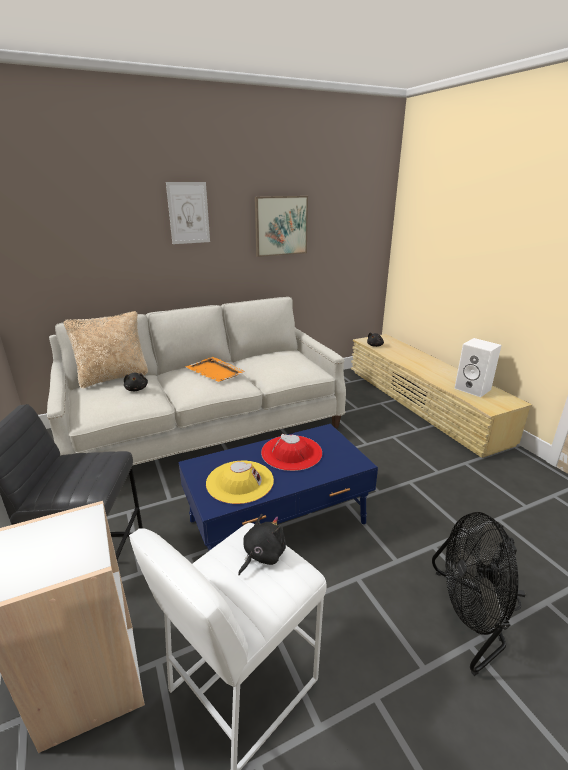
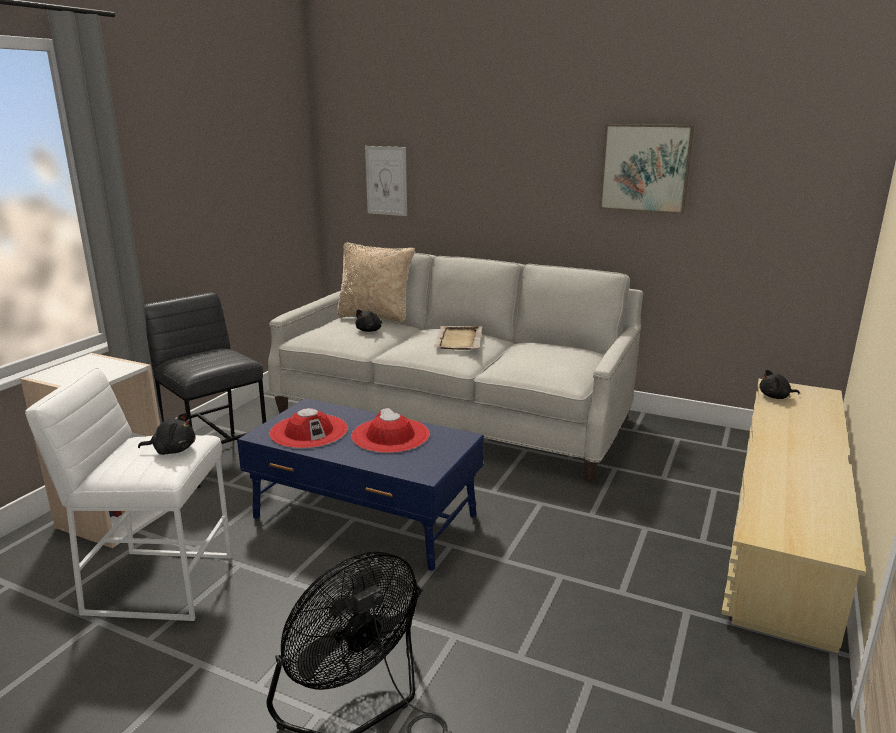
camera: 50 degrees right, 5 degrees down
picture [166,182,210,244] -> picture moved to [365,146,407,216]
orange tray [186,357,245,382] -> beige tray [434,325,482,350]
yellow hat [206,461,274,504] -> red hat [269,408,348,448]
white speaker [454,338,502,397] -> none

